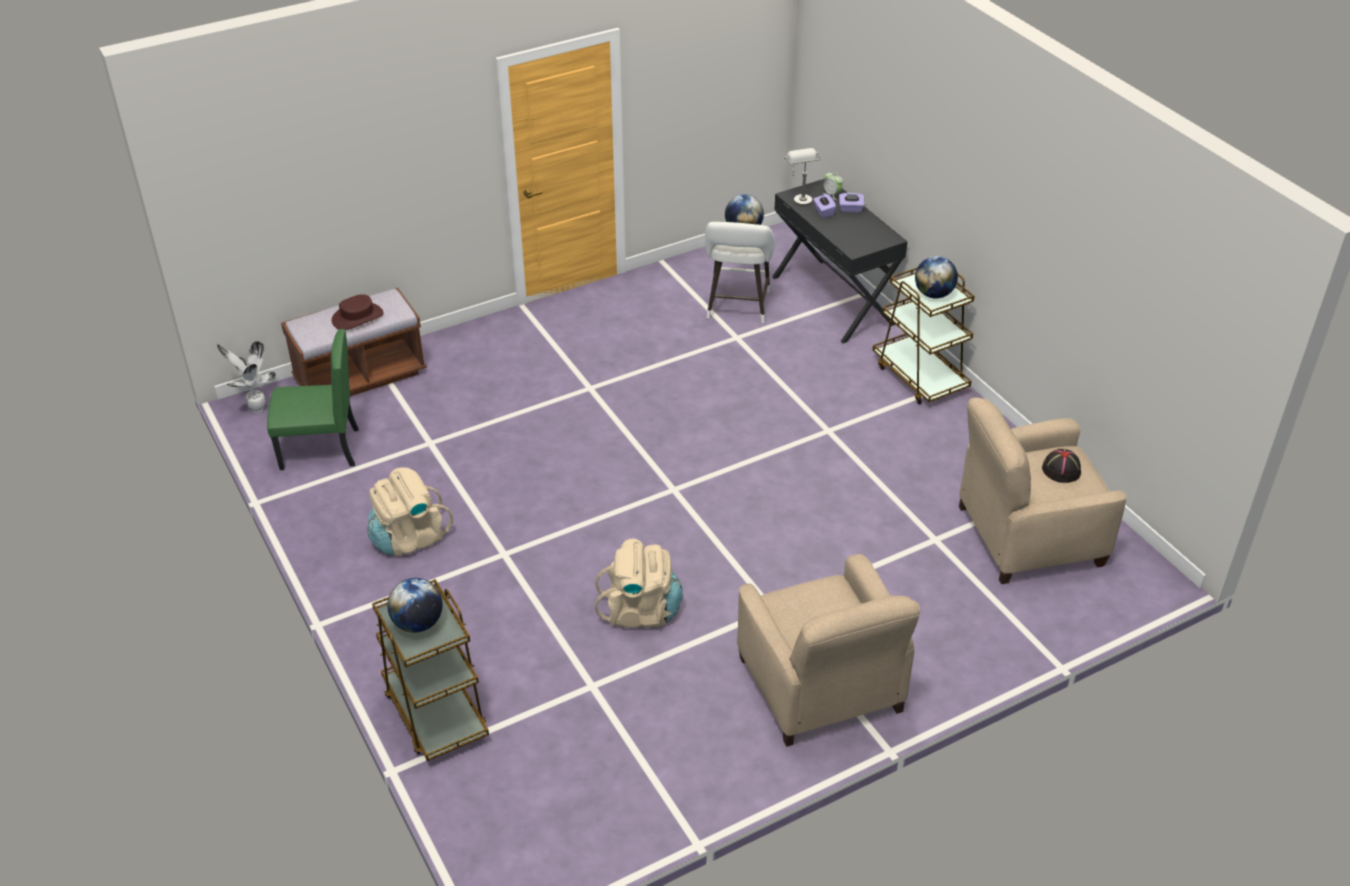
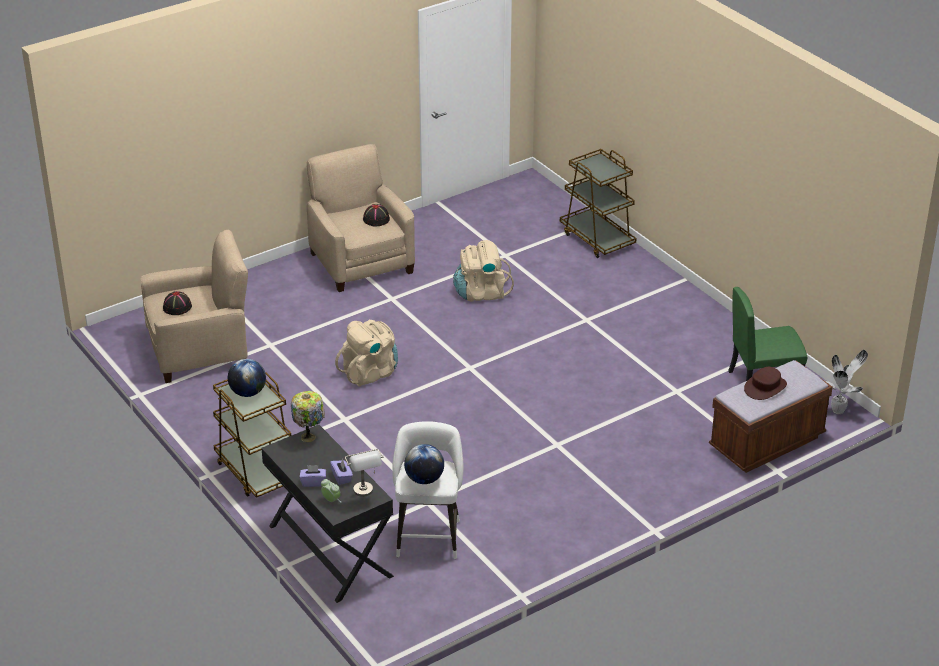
camera: 175 degrees right, 5 degrees down
beige backpack [367,467,453,556] -> beige backpack moved to [335,320,398,386]
globe [387,578,443,633] -> none
none -> table lamp [291,391,325,442]
none -> black hat [363,204,390,226]

